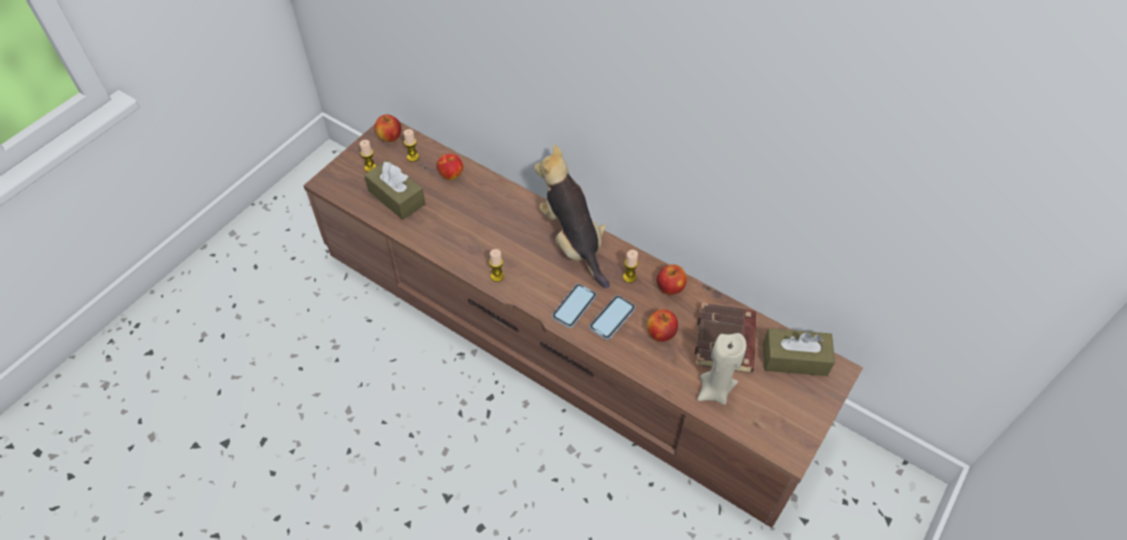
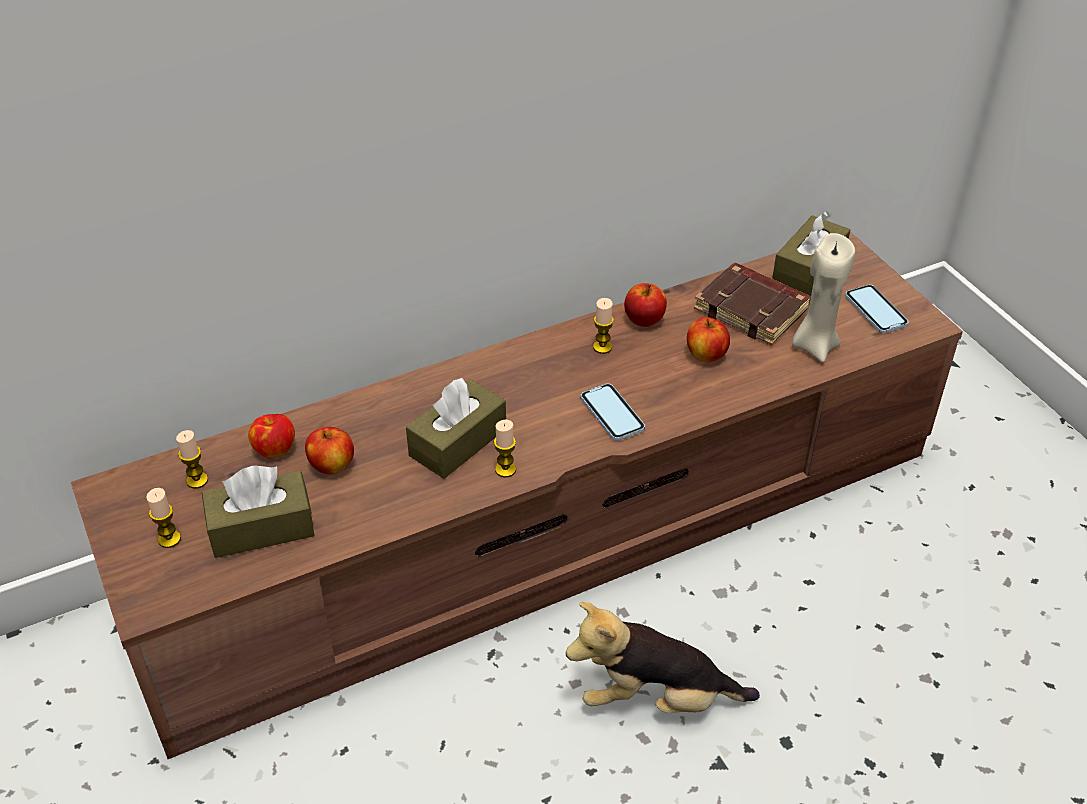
camera: 60 degrees left, 10 degrees down
apple [375,114,401,142] -> apple moved to [305,427,354,474]
plush toy [534,145,610,288] -> plush toy moved to [566,602,760,713]
phone [589,295,635,340] -> phone moved to [845,284,909,333]
none -> brown tissue box [406,377,506,479]

